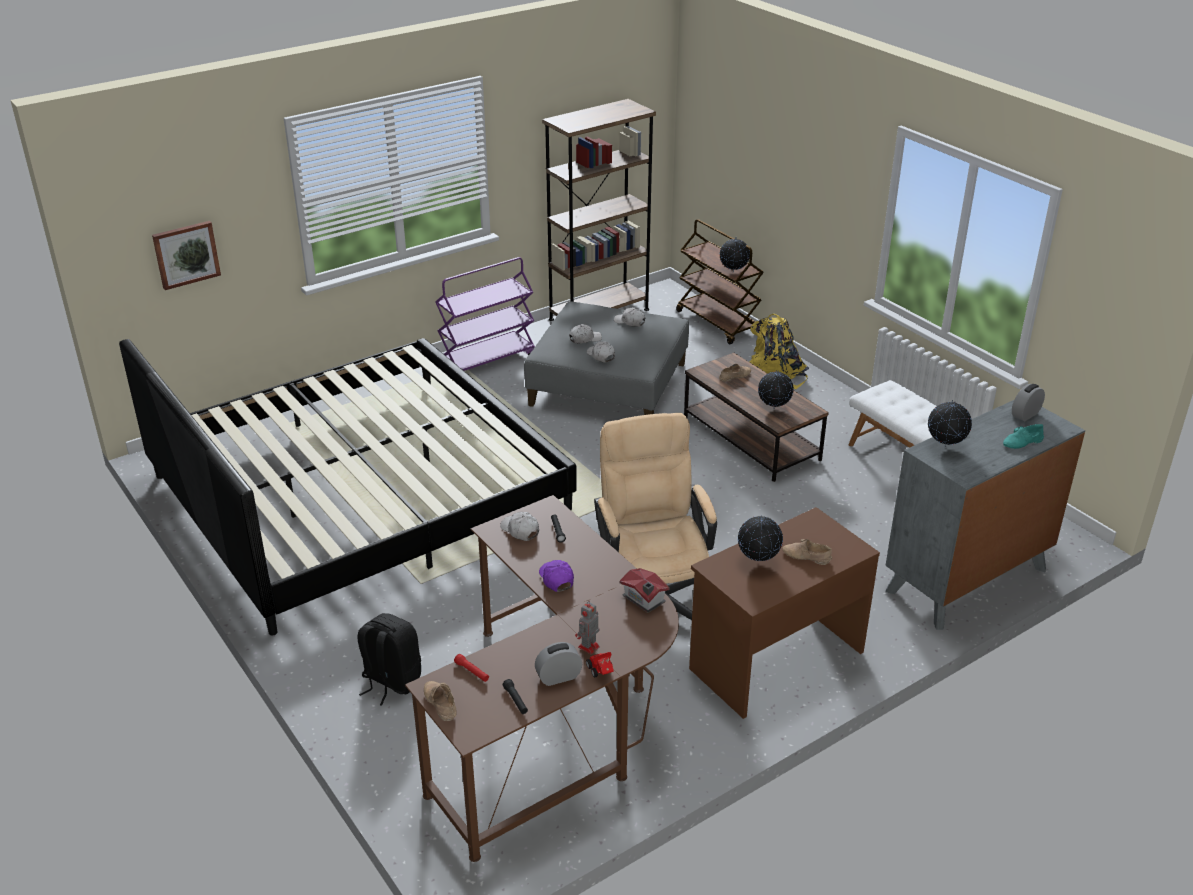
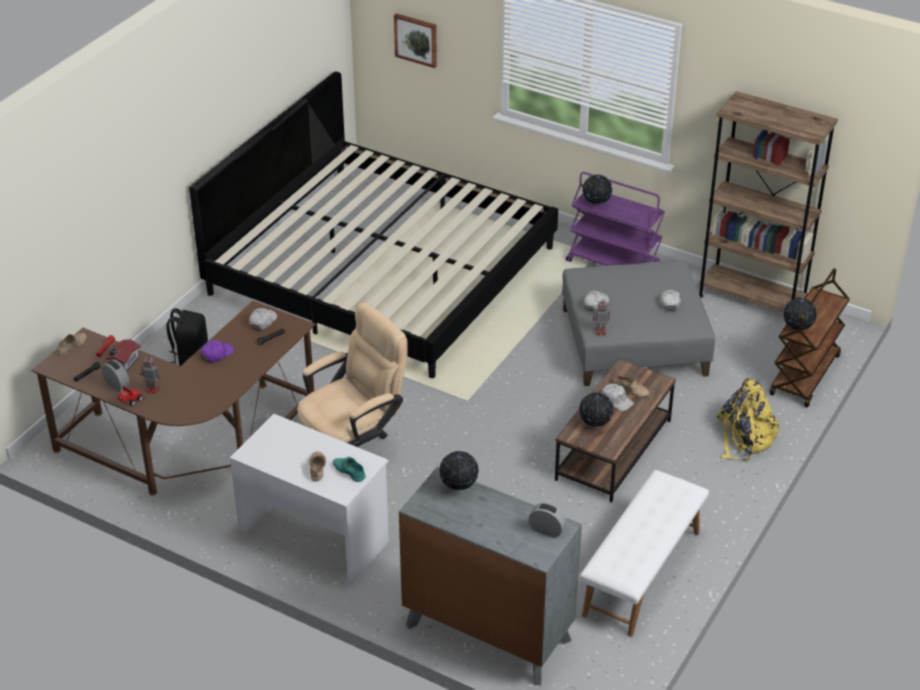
camera: 65 degrees right, 5 degrees up
white cap [569,324,602,344] -> white cap moved to [601,384,634,411]
toy house [620,568,669,613] -> toy house moved to [106,339,141,372]
brown desk [689,507,880,719] -> white desk [230,414,389,586]
globe [738,516,783,561] -> globe moved to [582,173,612,204]
turquoise shoe [1003,424,1044,449] -> turquoise shoe moved to [333,457,366,482]
none -> toy robot [592,301,610,335]

